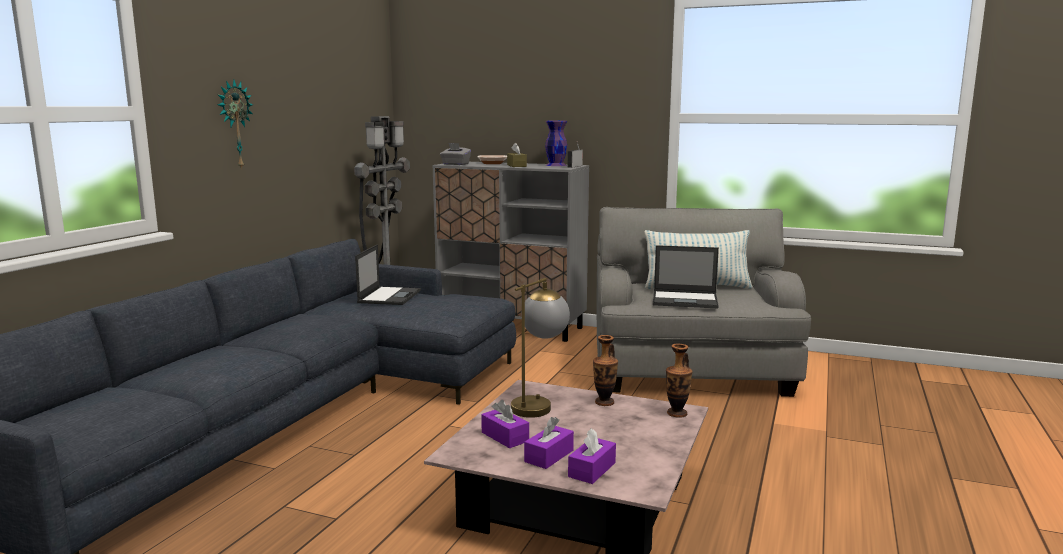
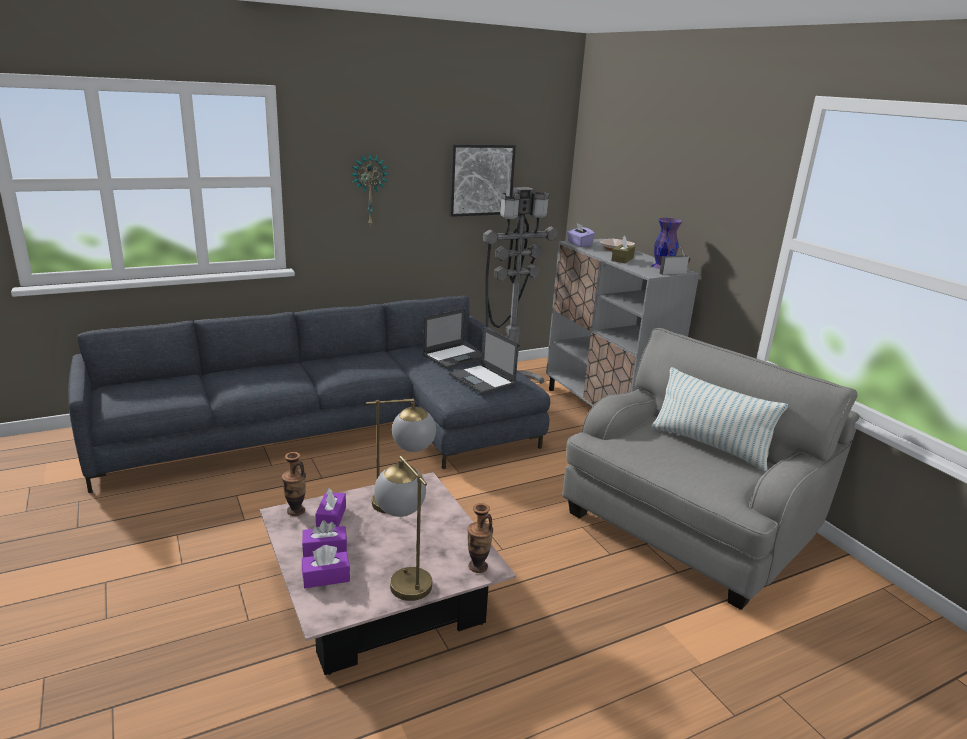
camera: 40 degrees right, 10 degrees up
grey tissue box [440,143,471,165] -> purple tissue box [567,223,595,247]
vase [593,335,618,406] -> vase moved to [282,452,306,516]
laptop [653,245,719,308] -> laptop moved to [449,327,519,394]
none -> table lamp [374,456,432,601]
none -> picture [449,144,516,217]

